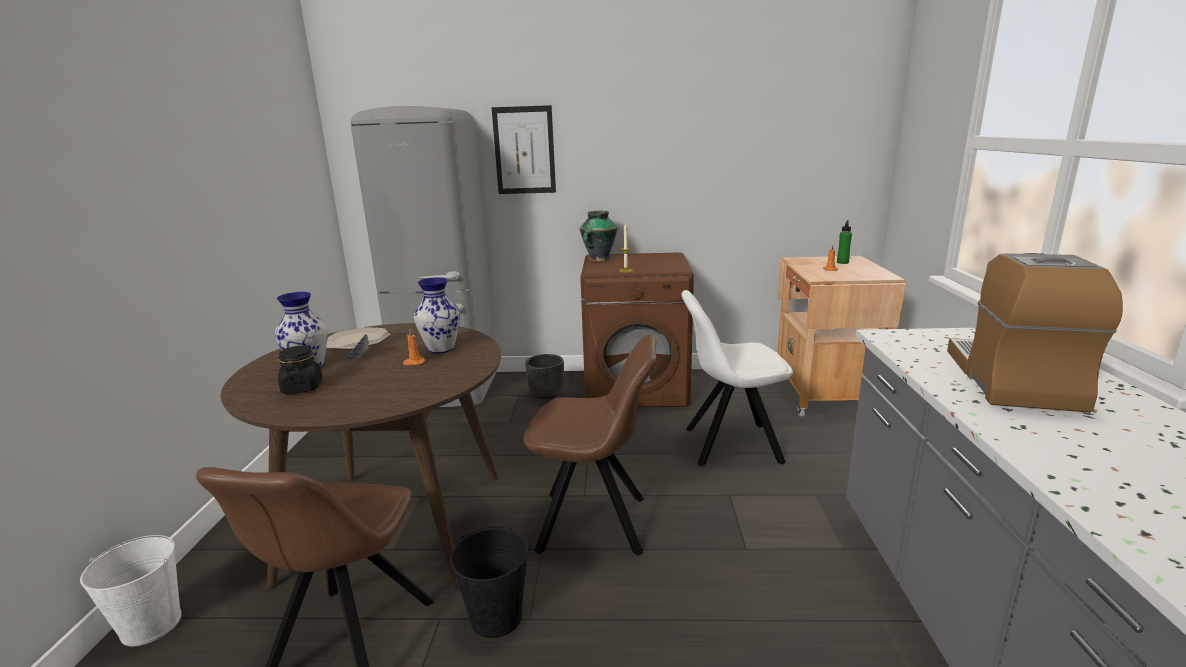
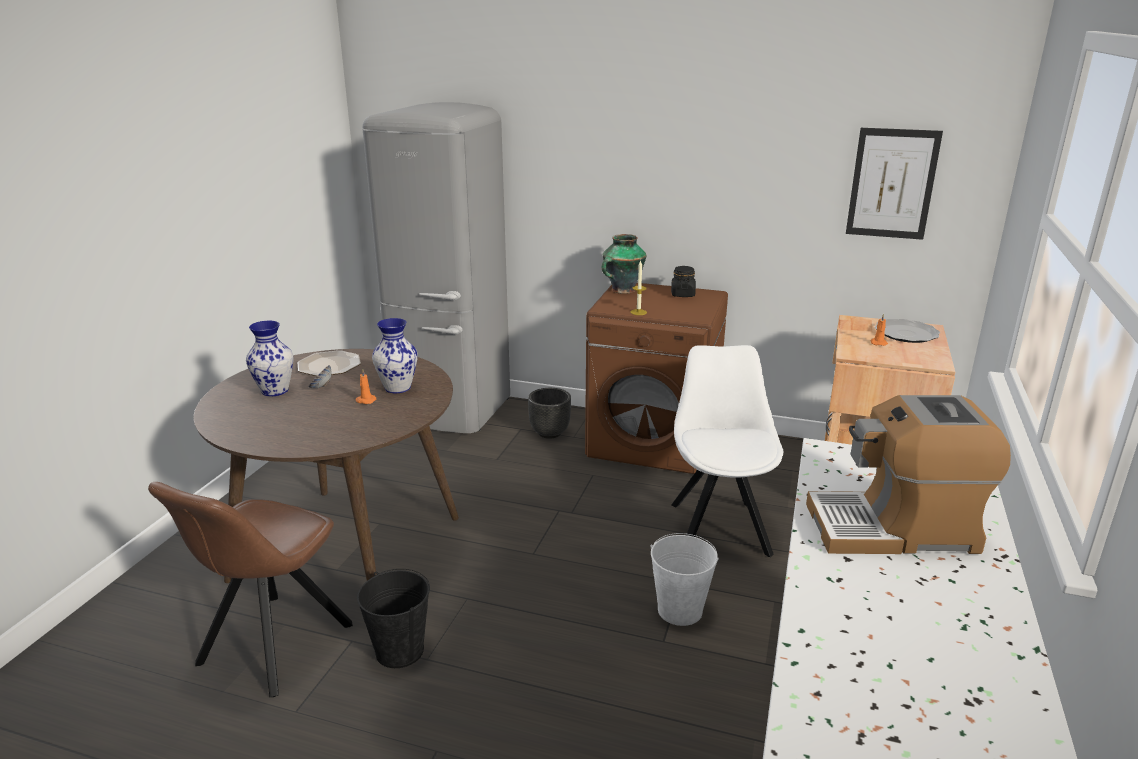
camera: 15 degrees right, 5 degrees up
white bucket [80,535,181,646] -> white bucket moved to [651,533,719,626]
black jar [278,346,323,394] -> black jar moved to [671,266,696,297]
picture [492,105,556,194] -> picture moved to [846,128,943,240]
brown chair [524,334,657,556] -> none
white chair [682,290,793,466] -> white chair turned 75 degrees clockwise [671,345,783,557]
green bottle [837,220,852,264] -> plate [875,319,940,343]
coffee machine [947,253,1123,413] -> coffee machine turned 120 degrees counterclockwise [806,395,1011,554]

